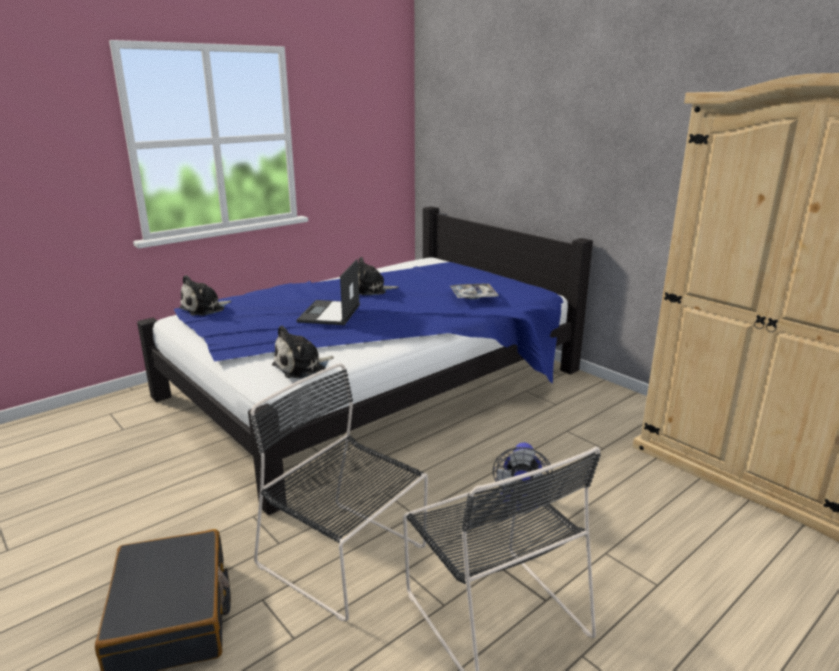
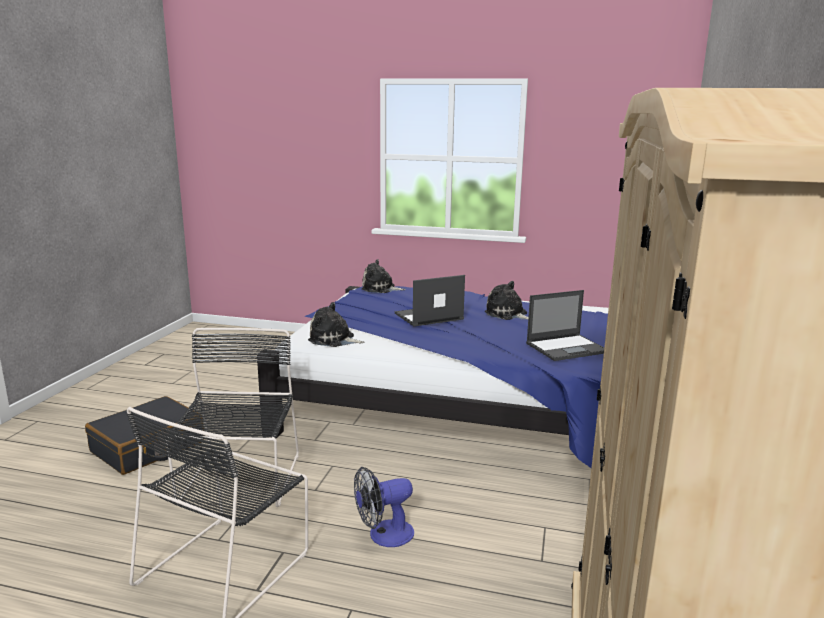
camera: 55 degrees right, 5 degrees down
tray [450,284,499,299] -> laptop [526,290,604,361]

